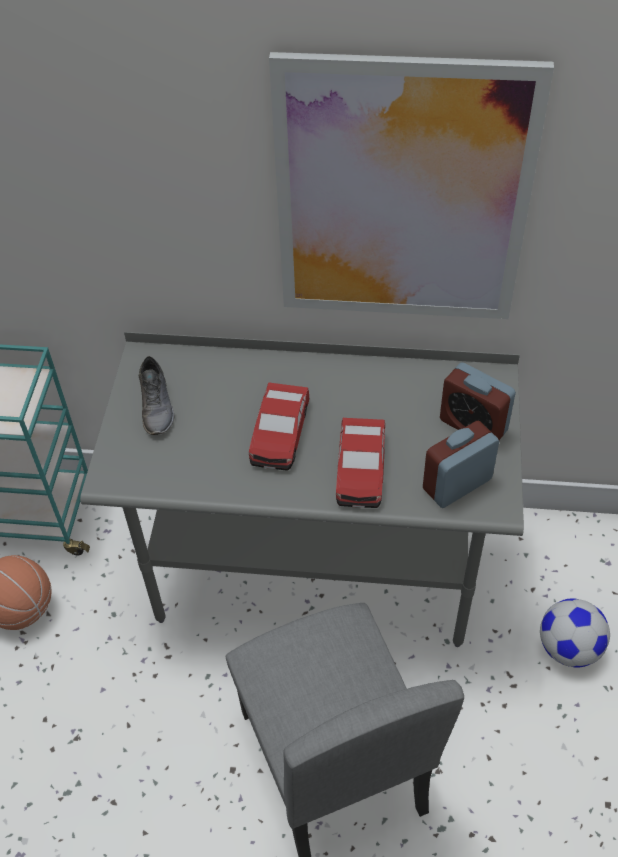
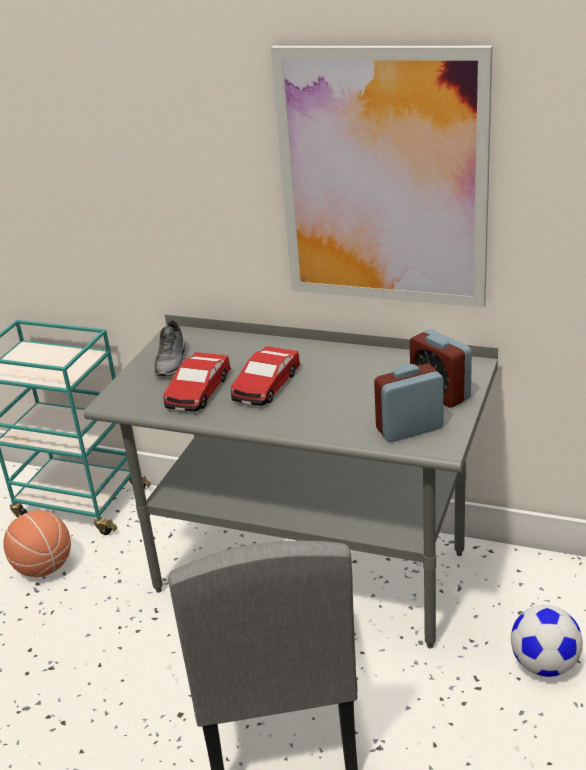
camera: 15 degrees right, 20 degrees down
toy car [336,418,385,508] -> toy car moved to [164,352,231,412]

